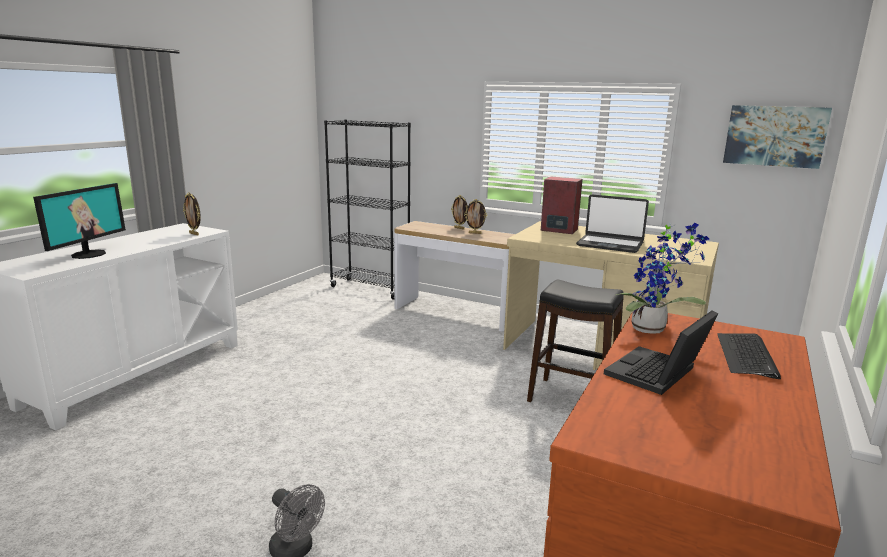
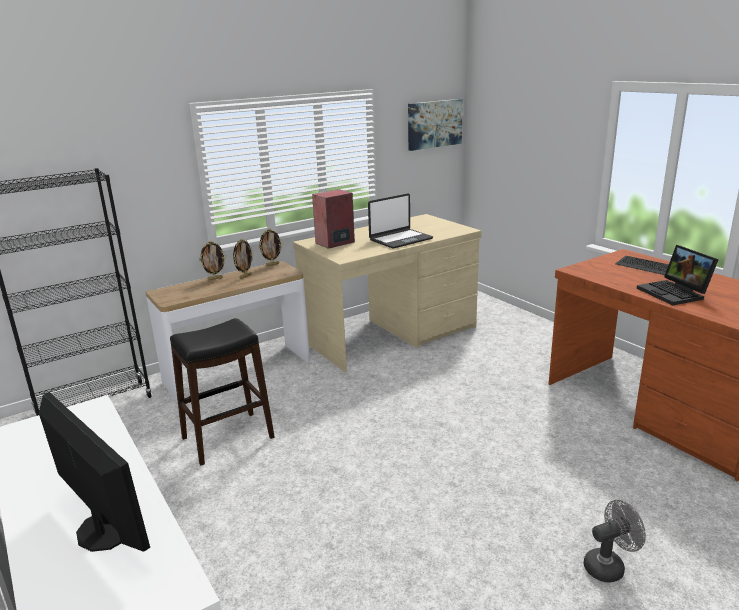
camera: 60 degrees left, 5 degrees up
picture frame [183,192,201,236] -> picture frame moved to [259,228,283,266]
black stool [527,280,624,402] -> black stool moved to [170,318,275,465]
potted plant [616,222,709,333] -> none

